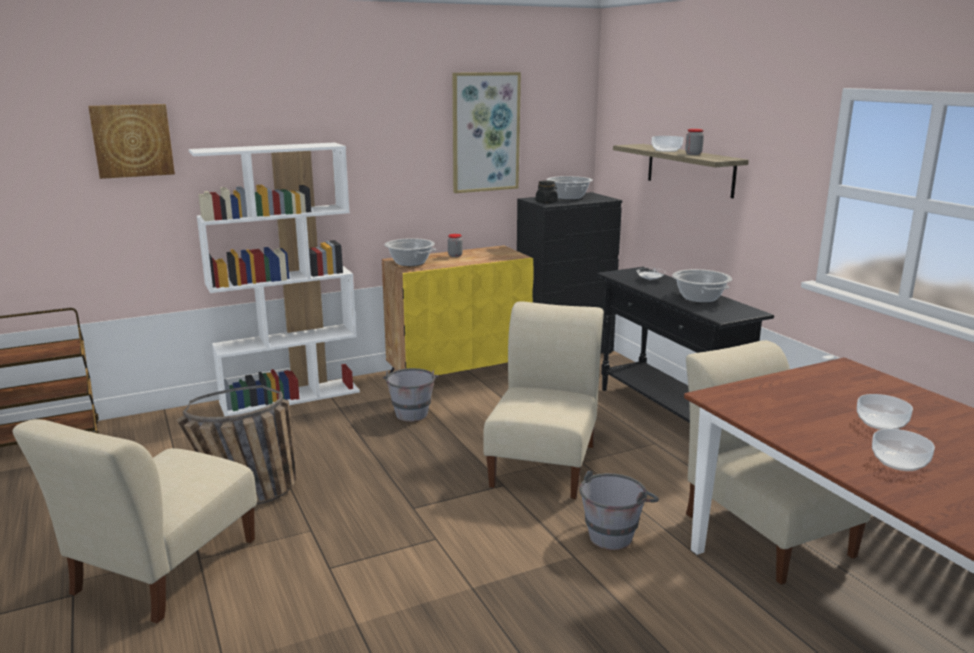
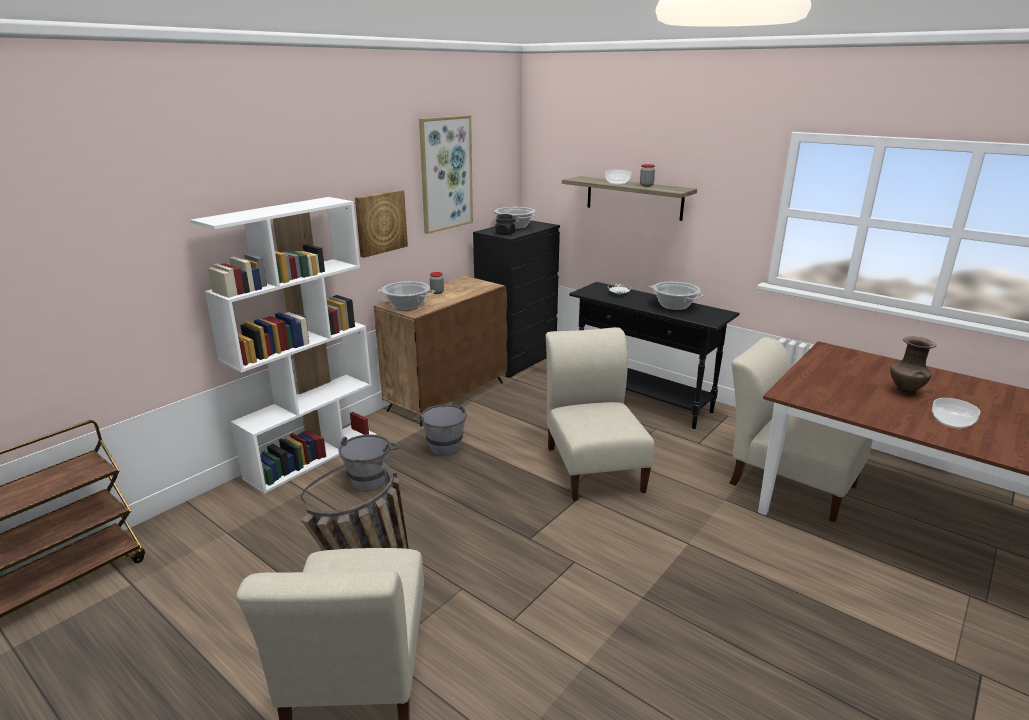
camera: 25 degrees left, 5 degrees up
picture [88,104,175,179] -> picture moved to [355,190,408,258]
yellow cabinet [382,245,534,375] -> brown cabinet [374,276,507,427]
grey bucket [579,471,659,550] -> grey bucket moved to [339,434,399,492]
bowl [857,394,913,430] -> brown vase [890,336,936,397]

